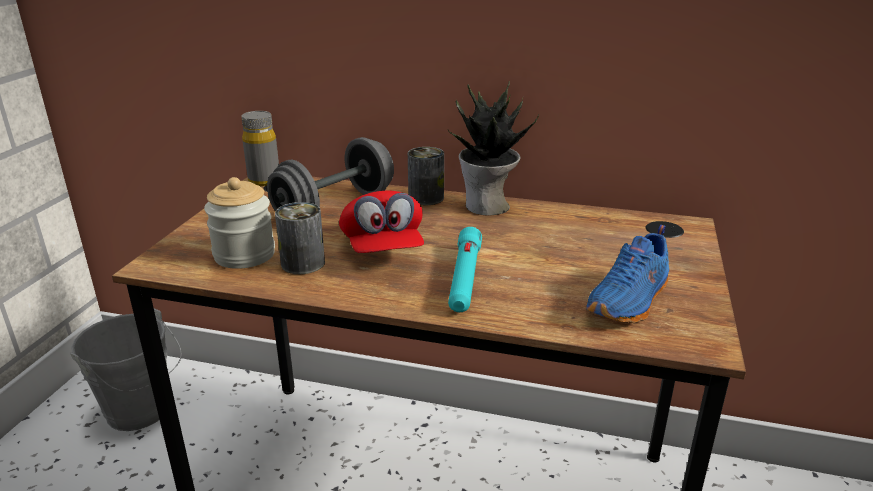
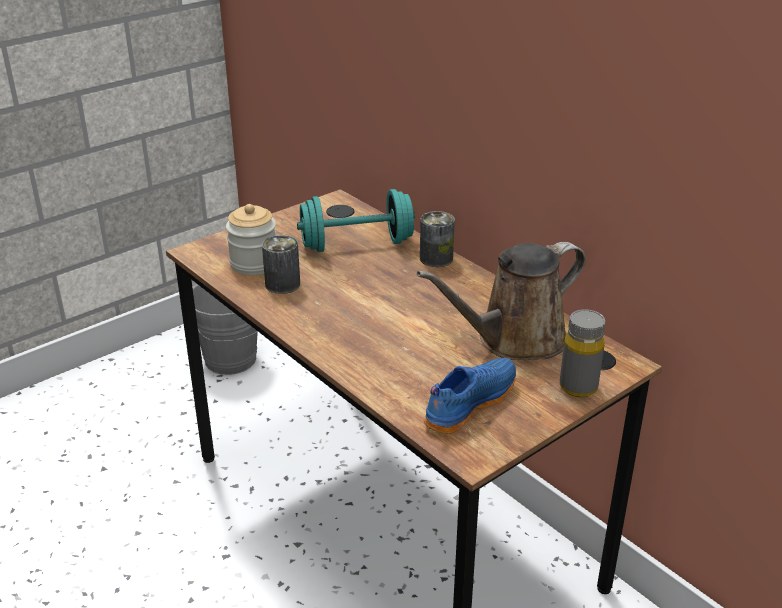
camera: 35 degrees right, 5 degrees up
grey bottle [241,111,279,186] -> grey bottle moved to [560,309,605,397]
grey dumbbell [267,137,394,211] -> turquoise dumbbell [297,189,415,252]
red cap [339,191,424,253] -> none
potted plant [448,81,539,216] -> none
turquoise flashlight [448,227,482,312] -> none
blue shoe [586,225,670,323] -> blue shoe turned 150 degrees clockwise [424,358,516,434]
none -> brown watering can [417,242,586,360]

